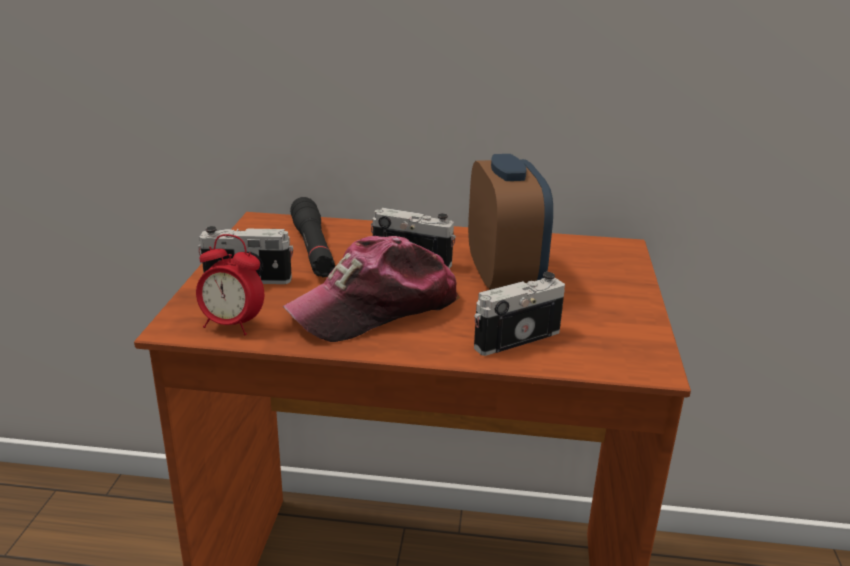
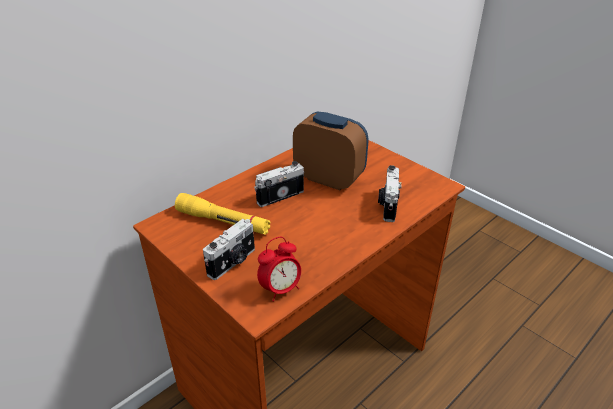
camera: 50 degrees left, 10 degrees up
cap [282,236,460,342] -> none
black flashlight [290,197,335,278] -> yellow flashlight [175,193,271,235]

